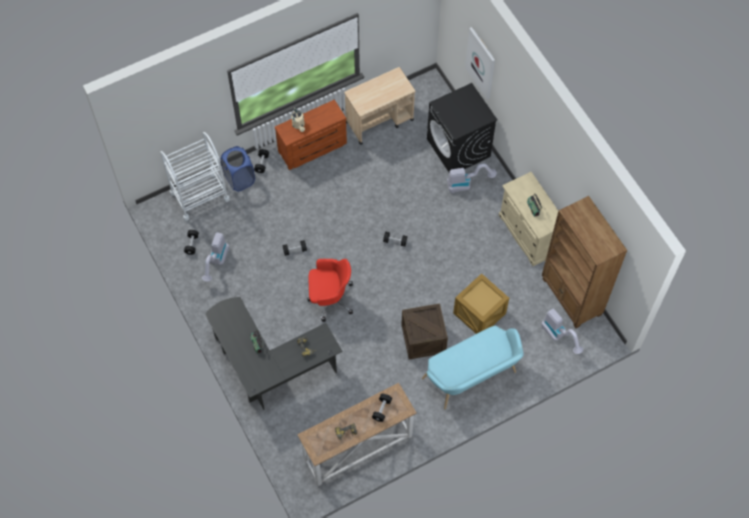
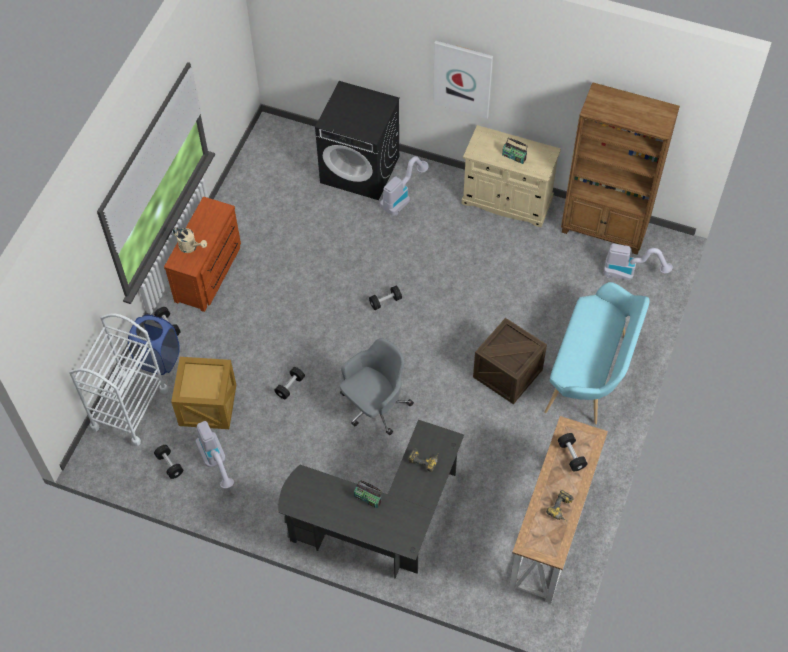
camera: 40 degrees left, 5 degrees down
red office chair [307,259,353,322] -> grey office chair [340,338,414,435]
beige cart [344,67,416,145] -> none
crate [453,273,509,334] -> crate moved to [171,357,236,429]
picture [465,27,495,100] -> picture moved to [433,40,493,119]

